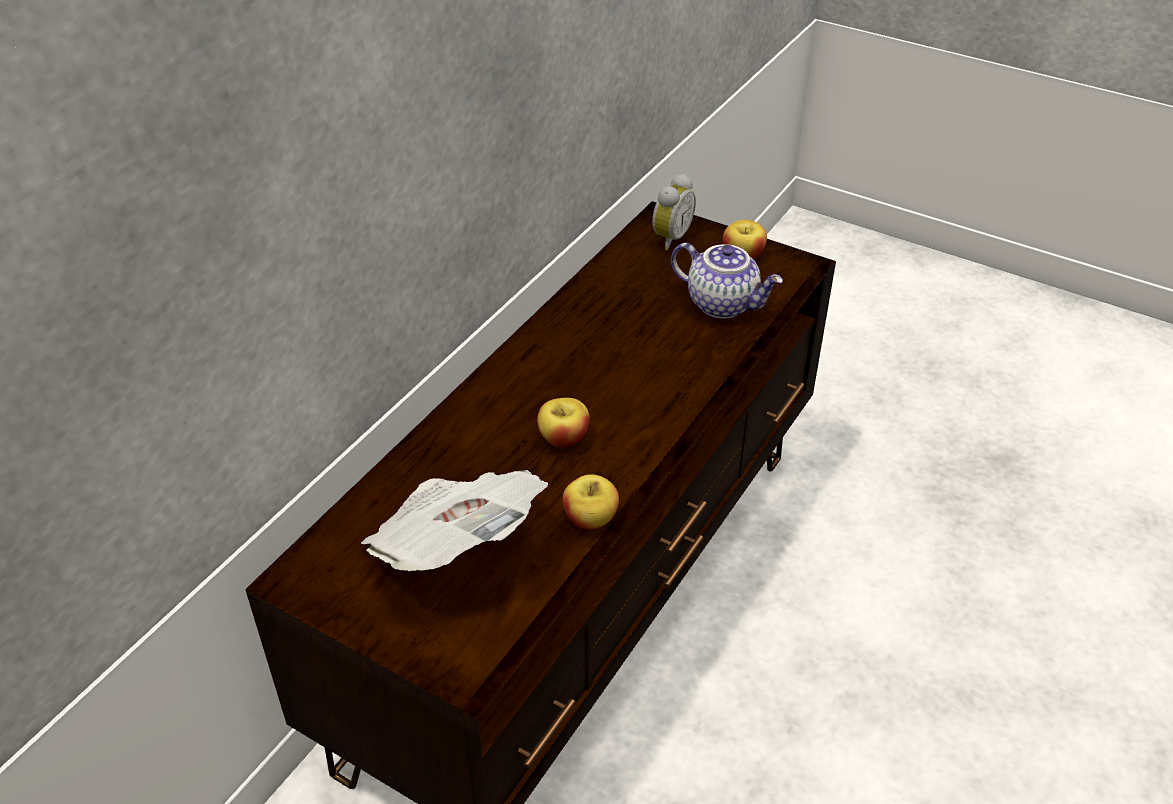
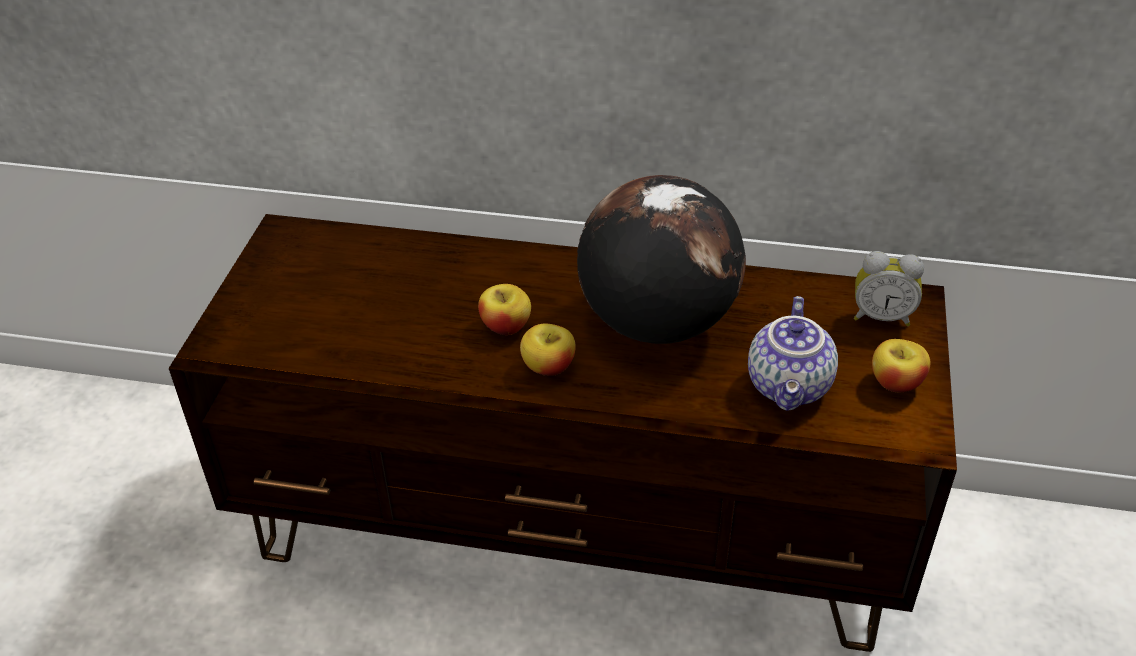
camera: 70 degrees right, 0 degrees up
newspaper [361,470,548,571] -> none
apple [563,474,619,530] -> apple moved to [520,324,576,376]
none -> globe [577,175,746,344]

